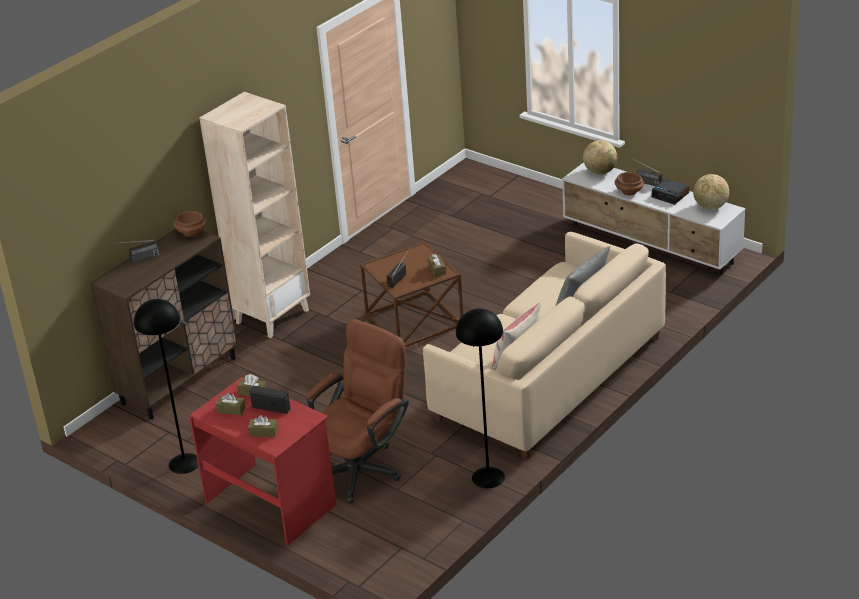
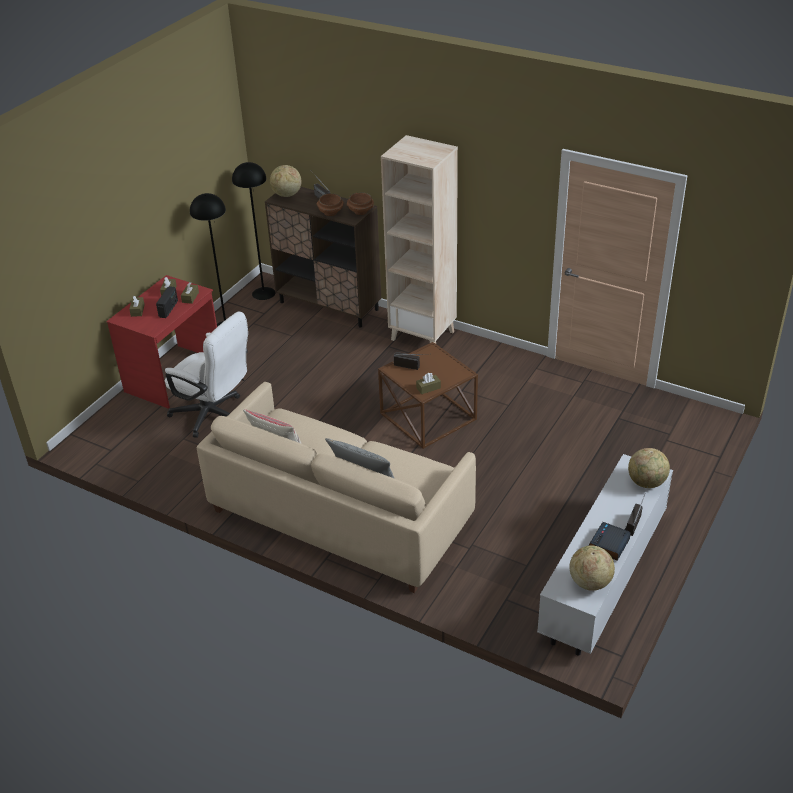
camera: 80 degrees right, 5 degrees up
brown office chair [307,319,409,503] -> white office chair [165,312,248,438]
black floor lamp [456,309,505,488] -> black floor lamp moved to [232,162,276,300]
brown bowl [615,172,644,195] -> brown bowl moved to [317,193,344,216]
none -> globe [270,165,302,197]

